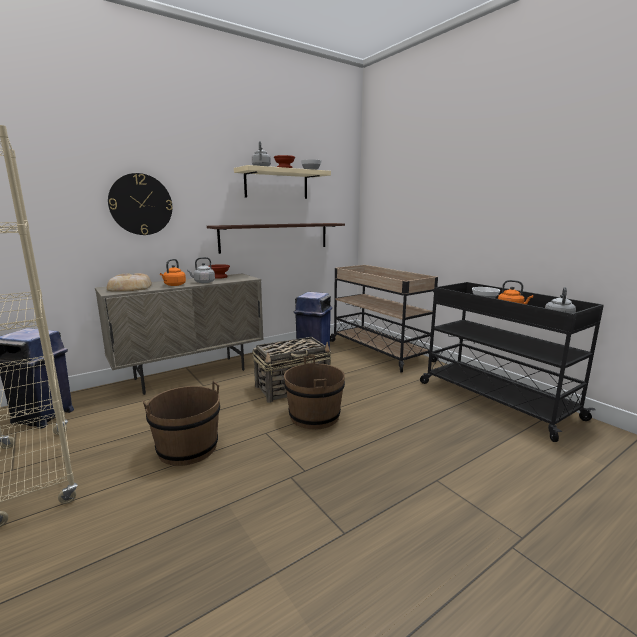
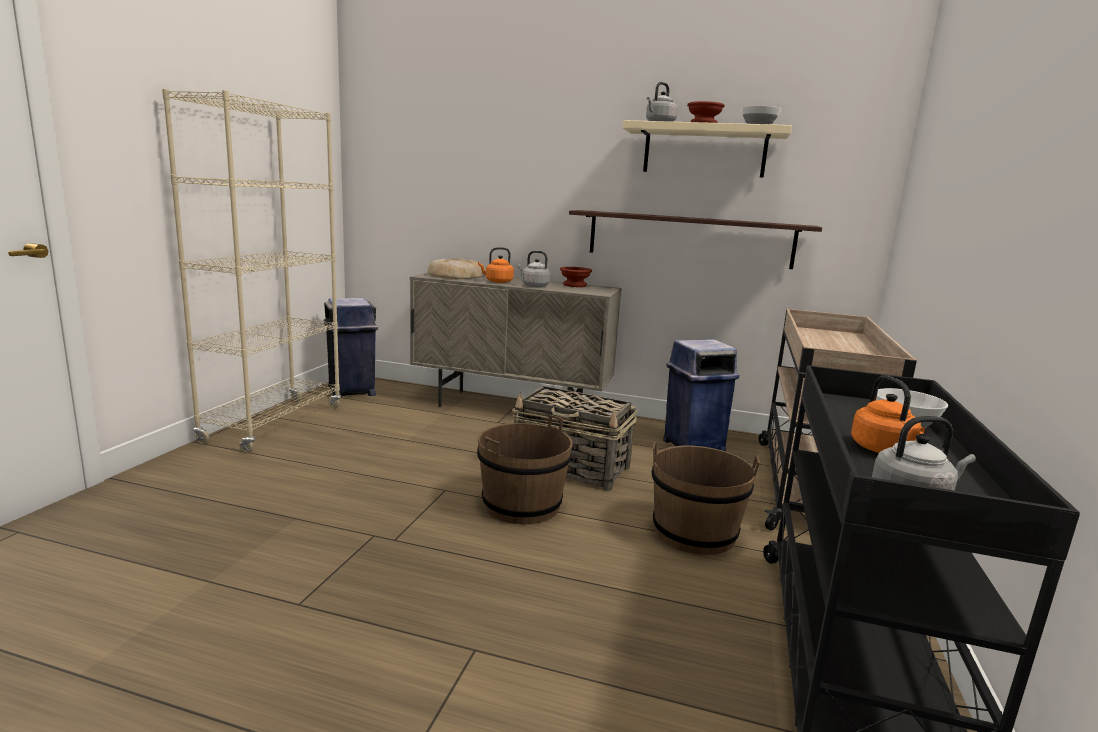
camera: 50 degrees right, 0 degrees up
wall clock [108,173,172,235] -> none
brown bucket [143,381,220,466] -> brown bucket moved to [652,442,760,555]

